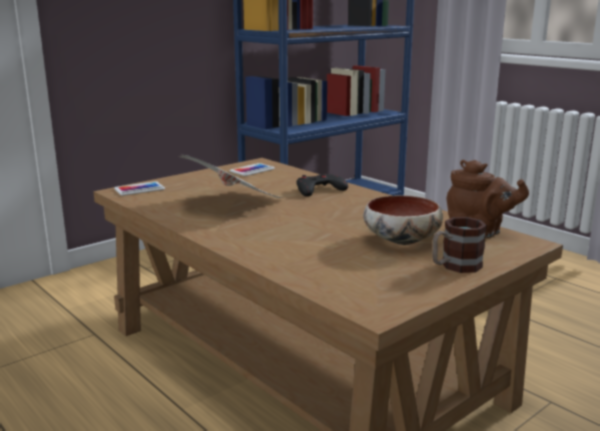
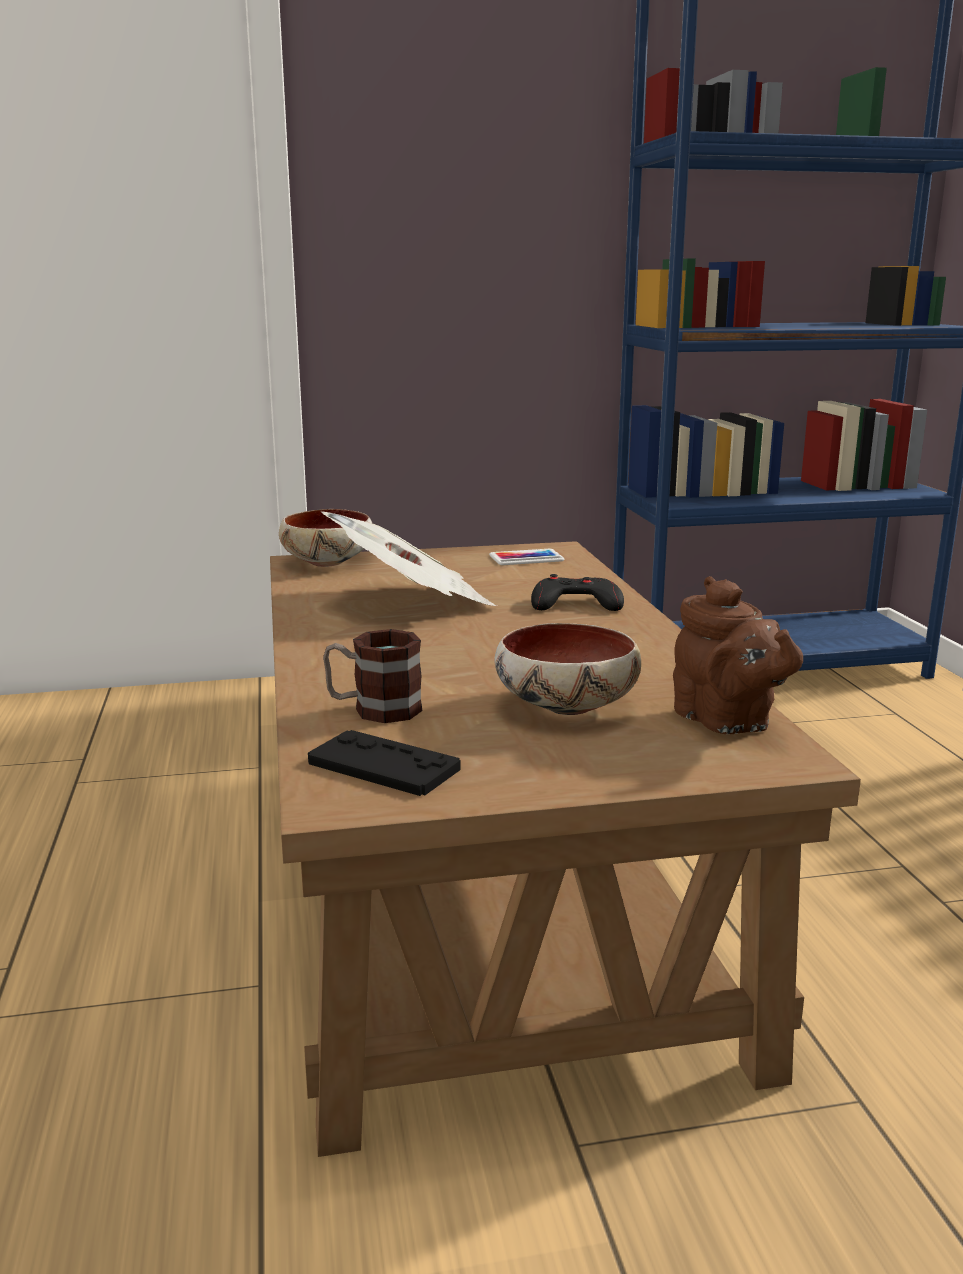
camera: 30 degrees right, 0 degrees up
phone [114,181,165,196] -> bowl [279,509,372,567]
mug [433,217,487,273] -> mug moved to [323,629,423,723]
none -> black game controller [308,730,461,796]

